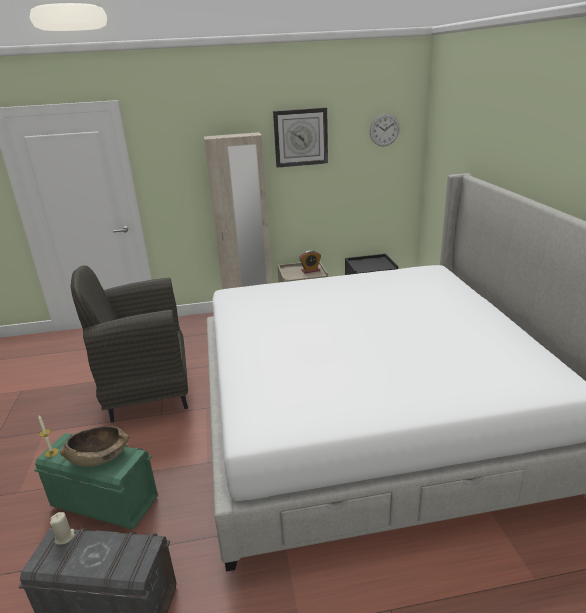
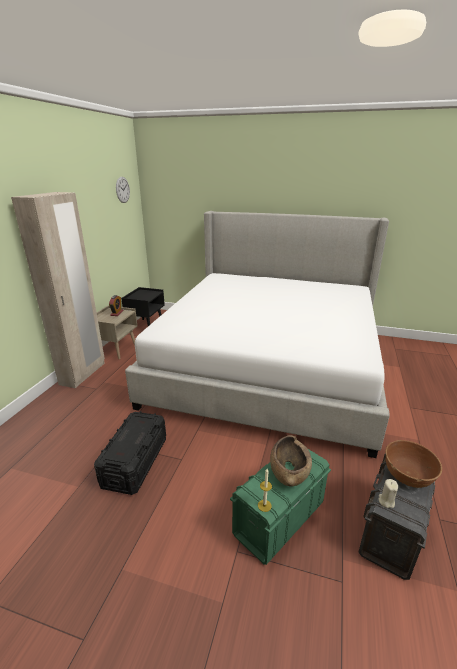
camera: 65 degrees left, 0 degrees up
grey armchair [71,265,188,422] -> black storage box [94,411,166,495]
wall clock [273,108,328,168] -> none
none -> brown bowl [385,440,442,488]

